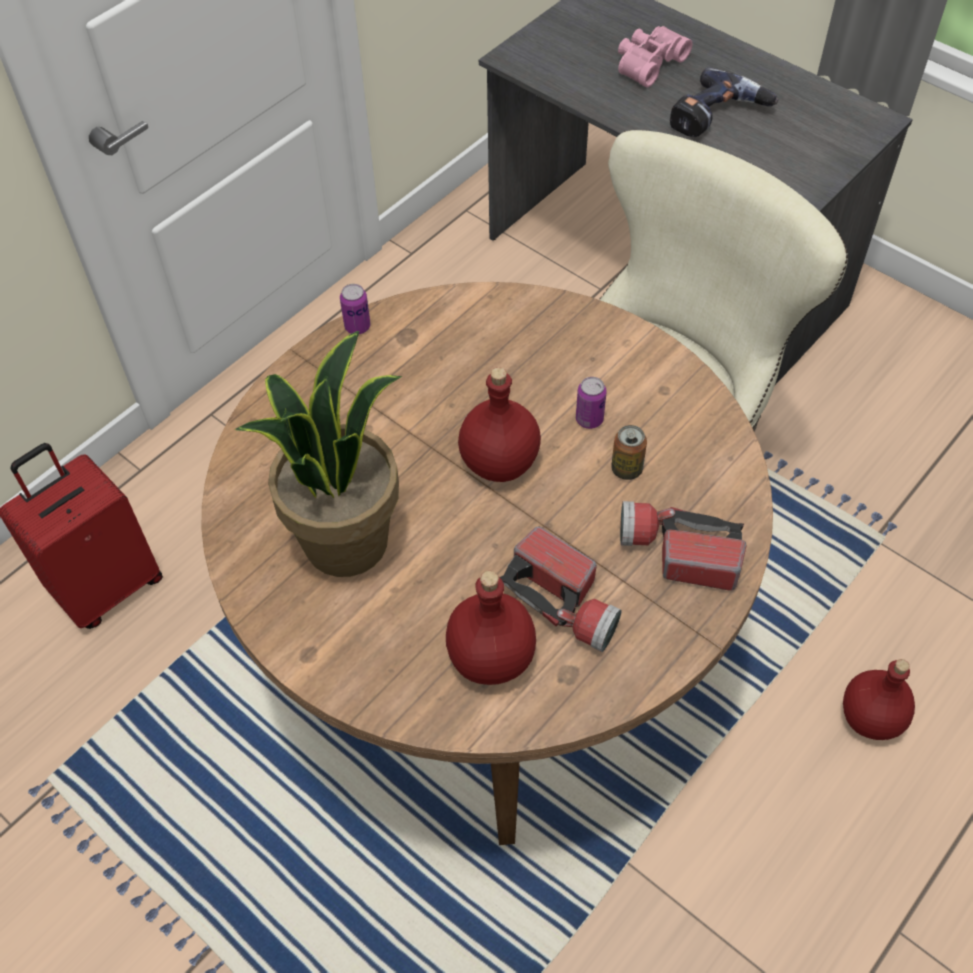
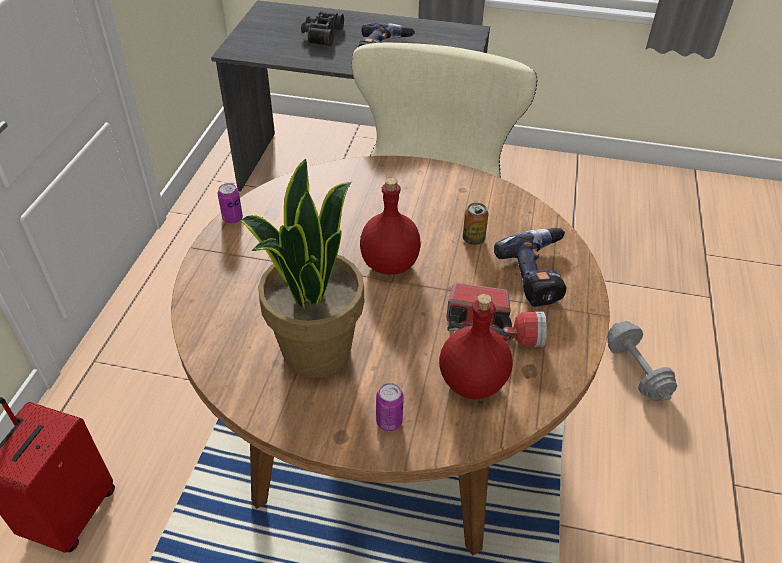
camera: 30 degrees left, 10 degrees down
can [576,377,607,429] -> can moved to [376,383,404,431]
pink binoculars [618,26,692,87] -> black binoculars [301,11,344,46]
flashlight [620,501,747,591] -> power drill [494,228,567,307]
red bottle [843,659,915,740] -> grey dumbbell [607,321,677,401]

